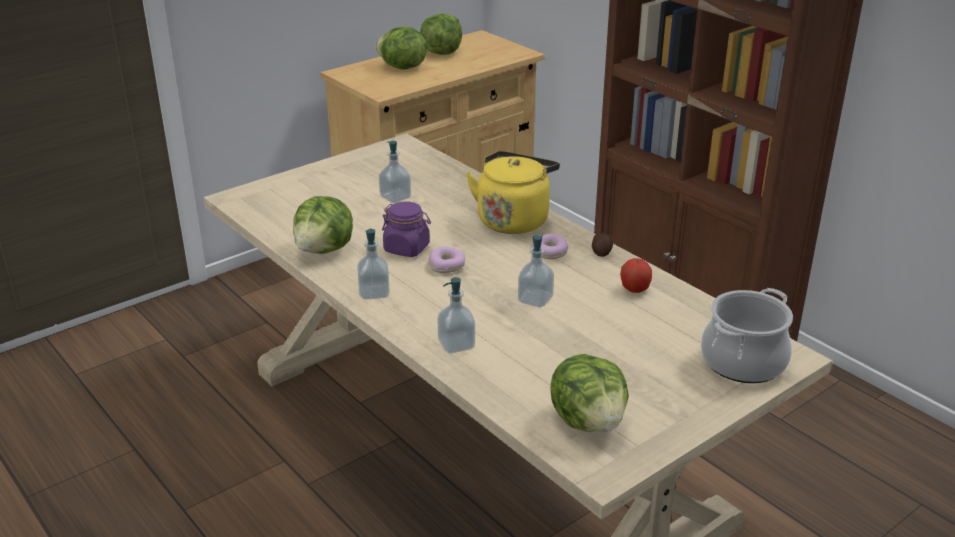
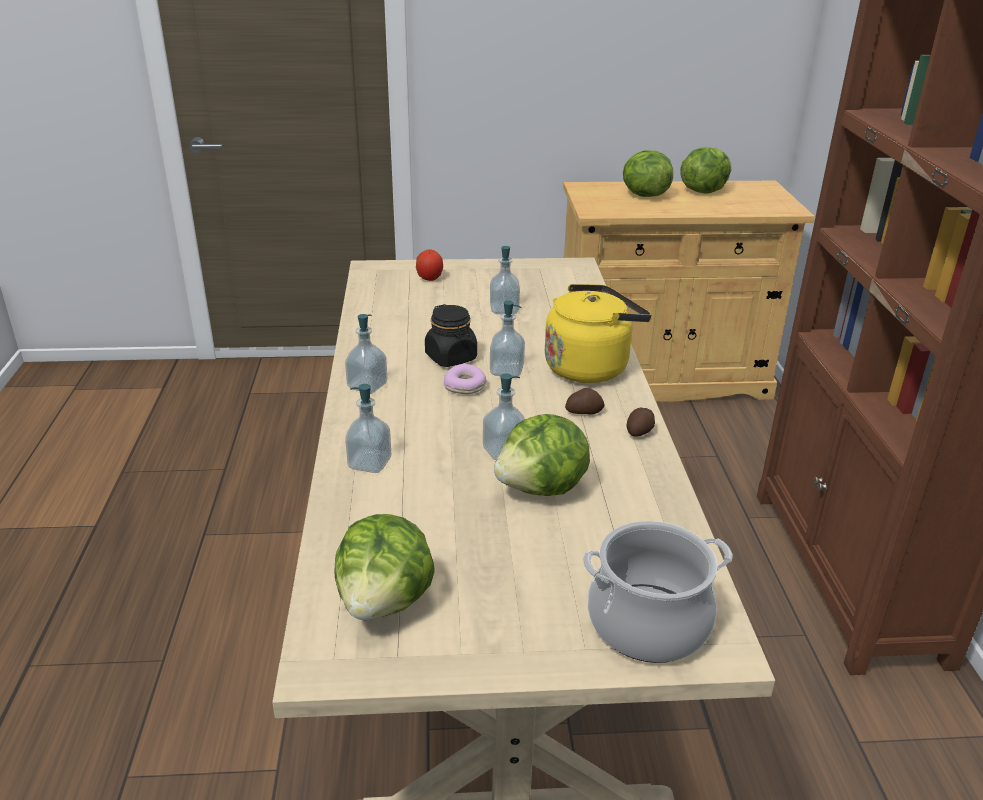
camera: 35 degrees right, 0 degrees up
lettuce [293,196,353,254] -> lettuce moved to [494,414,590,496]
purple jar [382,201,431,257] -> black jar [425,304,477,367]
donut [531,233,568,259] -> potato [565,388,605,415]
apple [620,258,652,293] -> apple moved to [416,249,443,281]
none -> soap dispenser [490,301,525,376]

